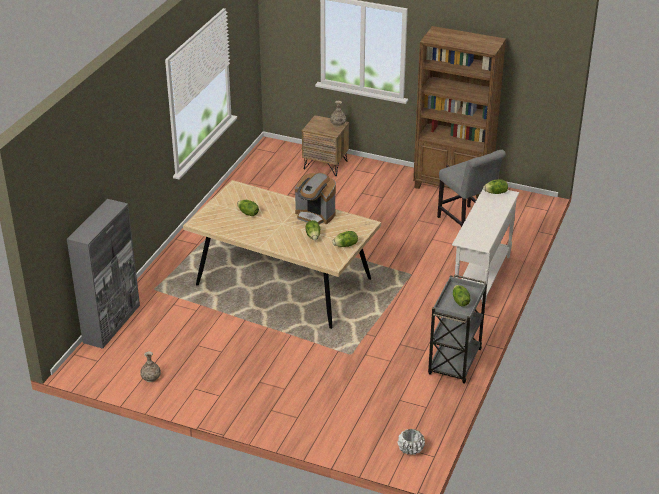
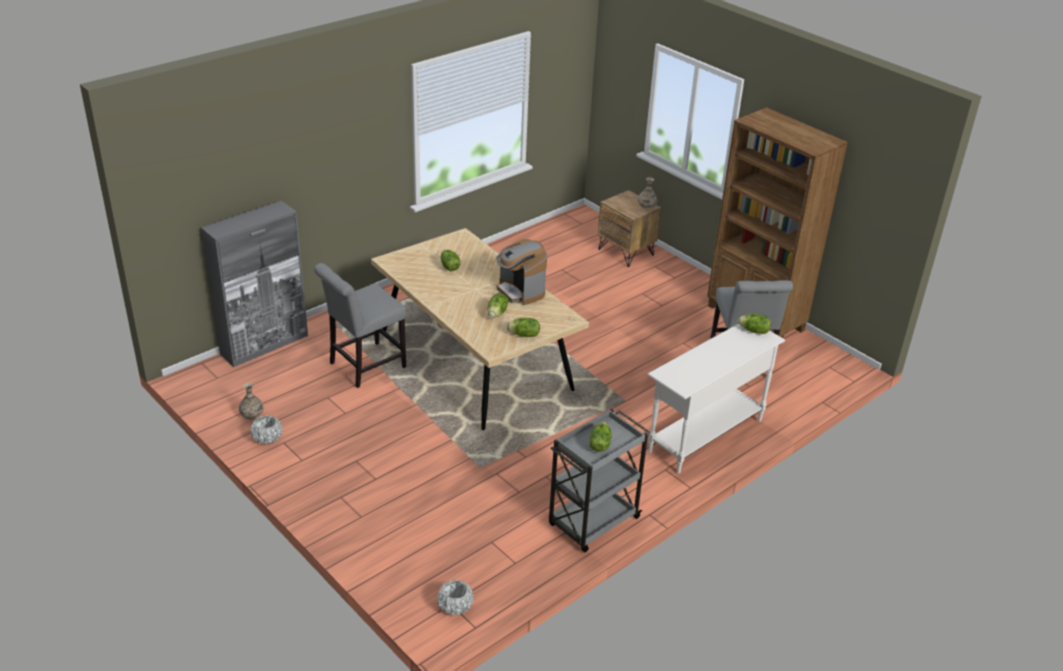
camera: 25 degrees right, 0 degrees up
none -> white planter [251,415,282,445]
none -> grey chair [314,263,406,388]

